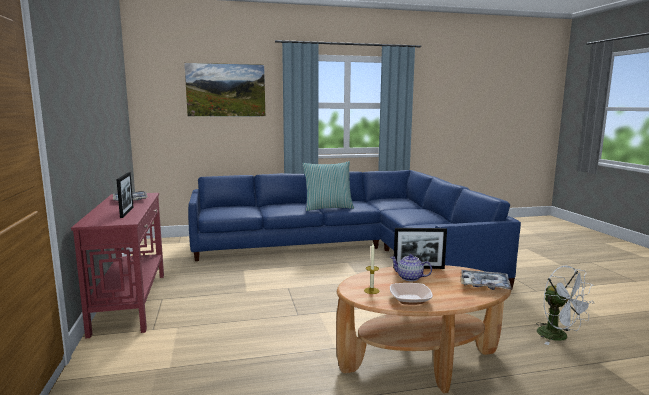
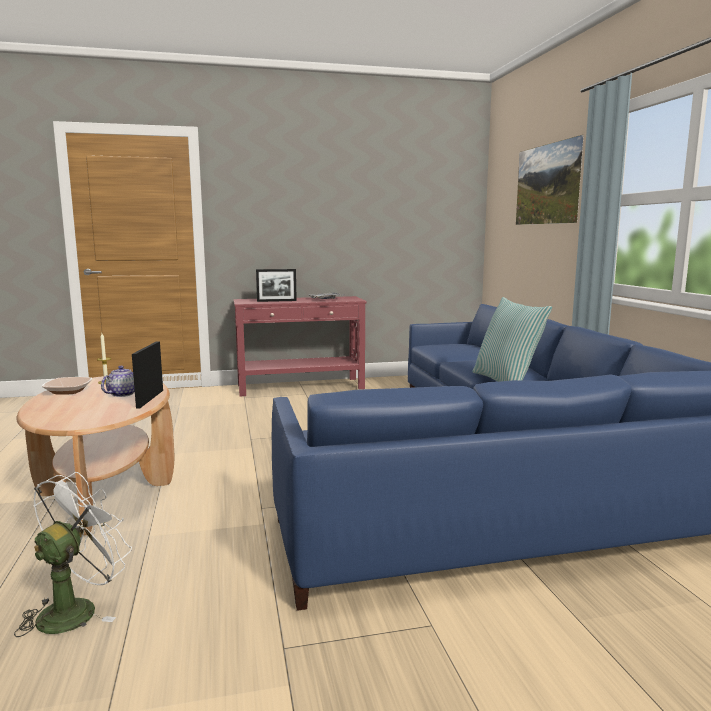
camera: 90 degrees right, 0 degrees up
tray [461,270,512,290] -> none
white fan [536,266,594,345] -> white fan turned 150 degrees clockwise [14,472,132,637]

